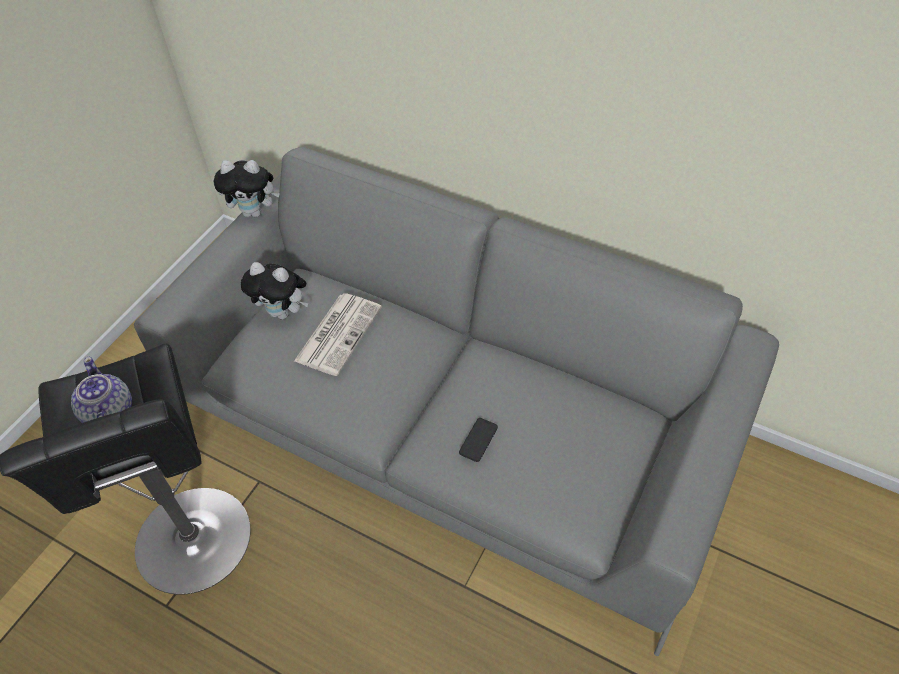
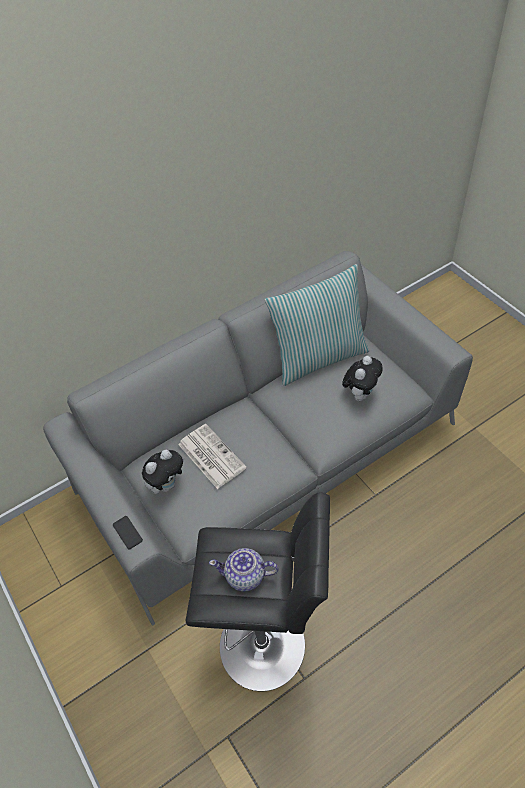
camera: 60 degrees left, 0 degrees up
plush toy [214,160,280,217] -> plush toy moved to [342,356,383,401]
phone [459,418,498,462] -> phone moved to [113,516,143,549]
none -> pillow [265,264,369,386]

